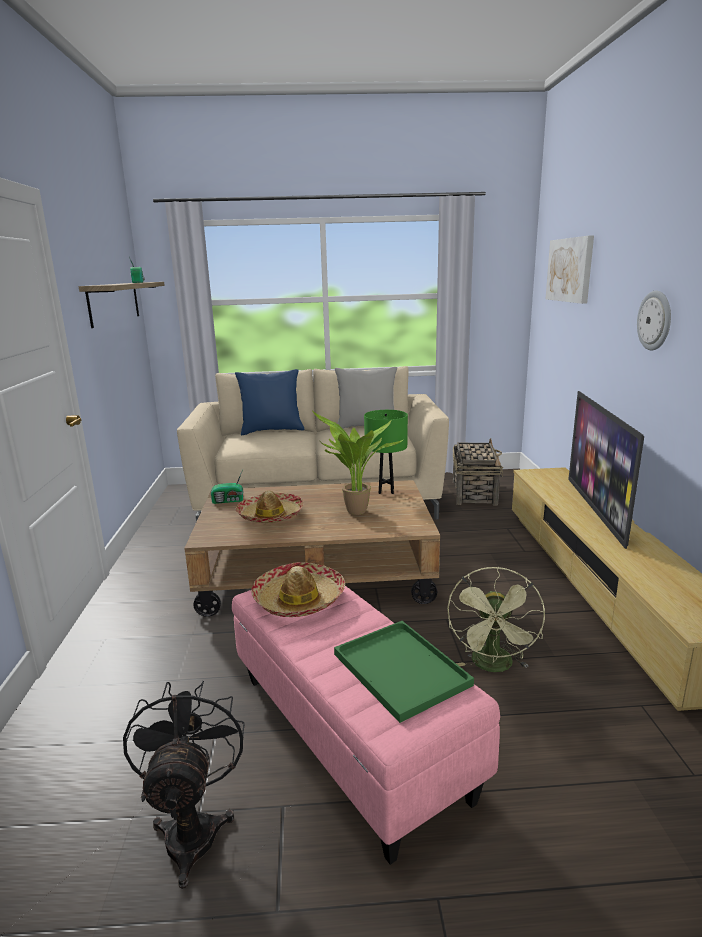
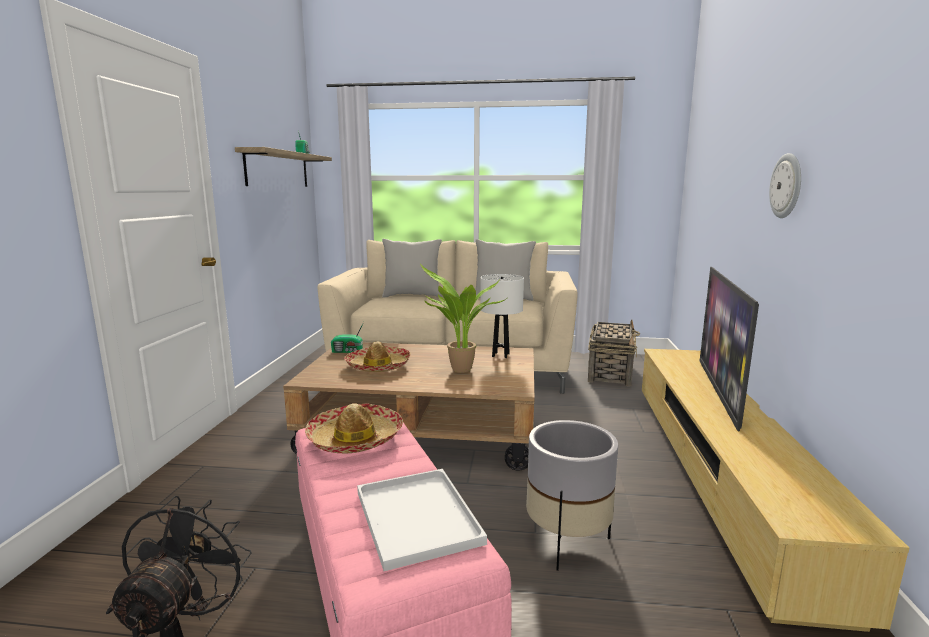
camera: 10 degrees right, 5 degrees down
blue pillow [235,369,305,435] -> grey pillow [382,239,442,298]
green tray [334,621,474,723] -> white tray [357,469,487,571]
green table lamp [364,410,408,494] -> white table lamp [480,274,524,358]
green fan [447,567,545,672] -> grey planter [526,420,618,571]
picture [546,235,594,304] -> none

